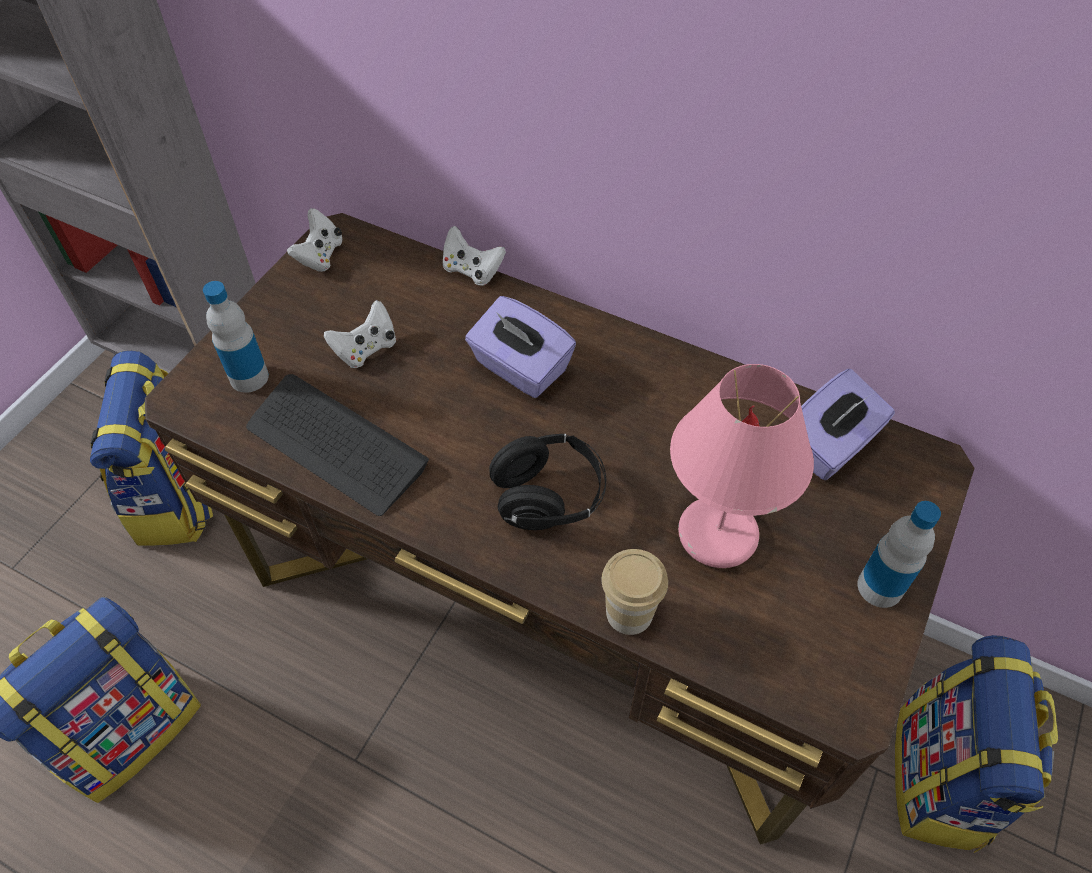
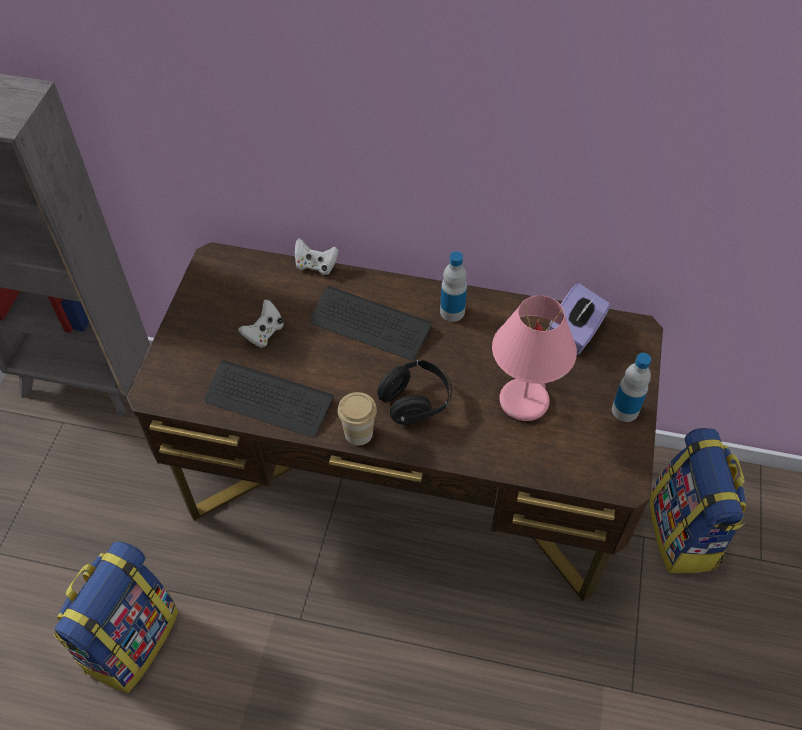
camera: 15 degrees left, 0 degrees up
backpack [90,351,213,546] -> none
bottle [203,281,269,393] -> bottle moved to [440,251,467,322]
white game controller [287,208,343,272] -> none
purple tissue box [465,296,576,398] -> keyboard [310,286,433,360]
cup [602,549,668,635] -> cup moved to [338,392,377,446]

